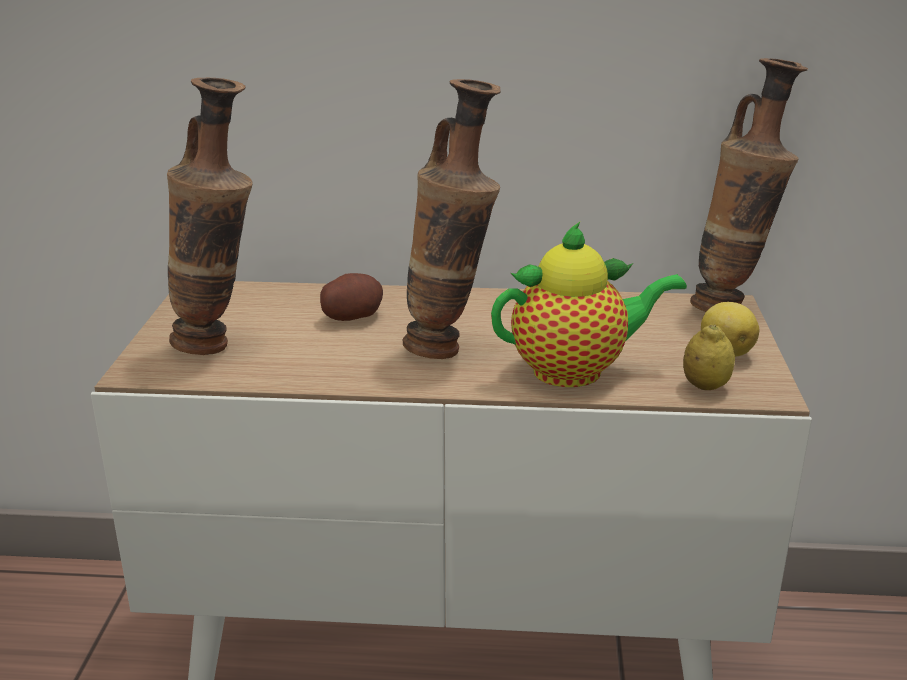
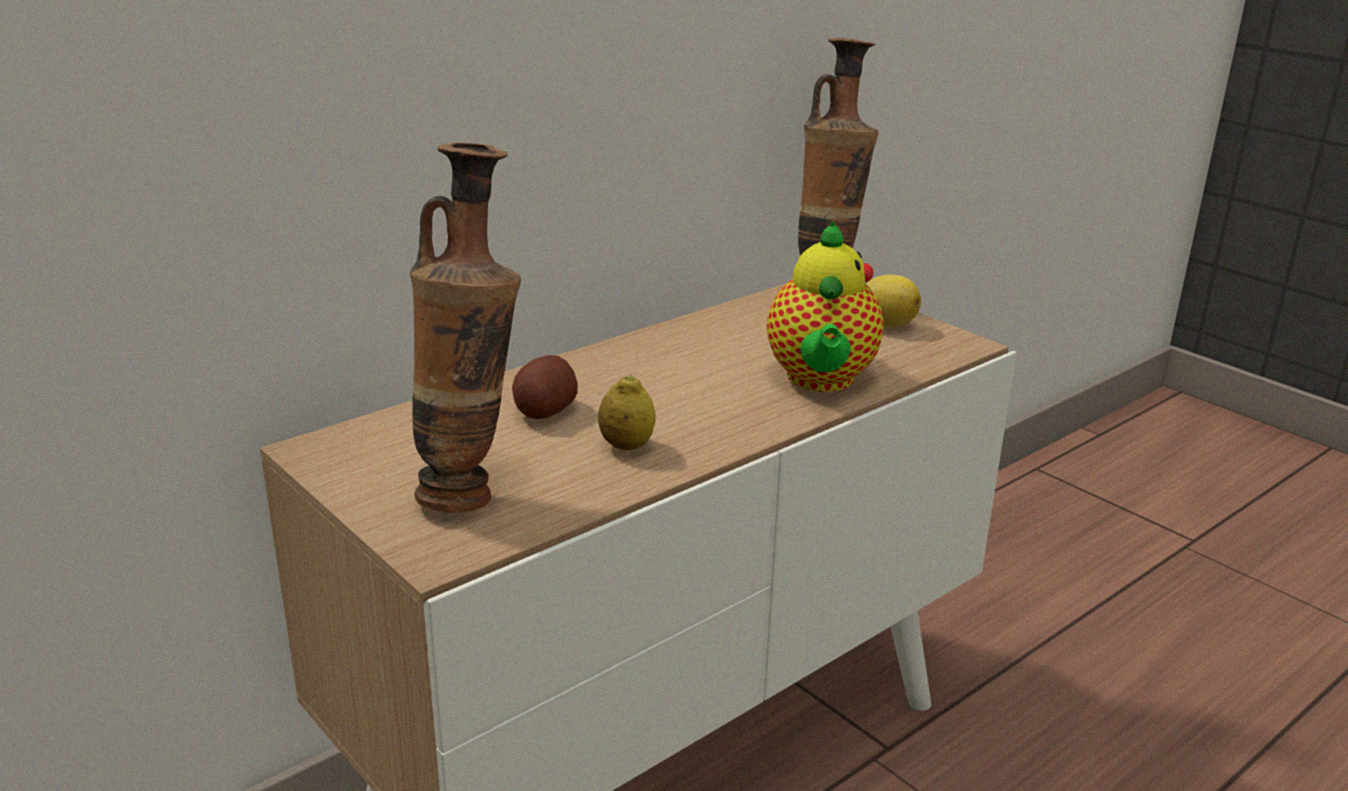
camera: 45 degrees left, 0 degrees up
vase [403,79,500,359] -> none
teapot [491,222,687,387] -> teapot turned 150 degrees clockwise [767,221,884,392]
lemon [683,324,735,390] -> lemon moved to [598,375,656,450]

